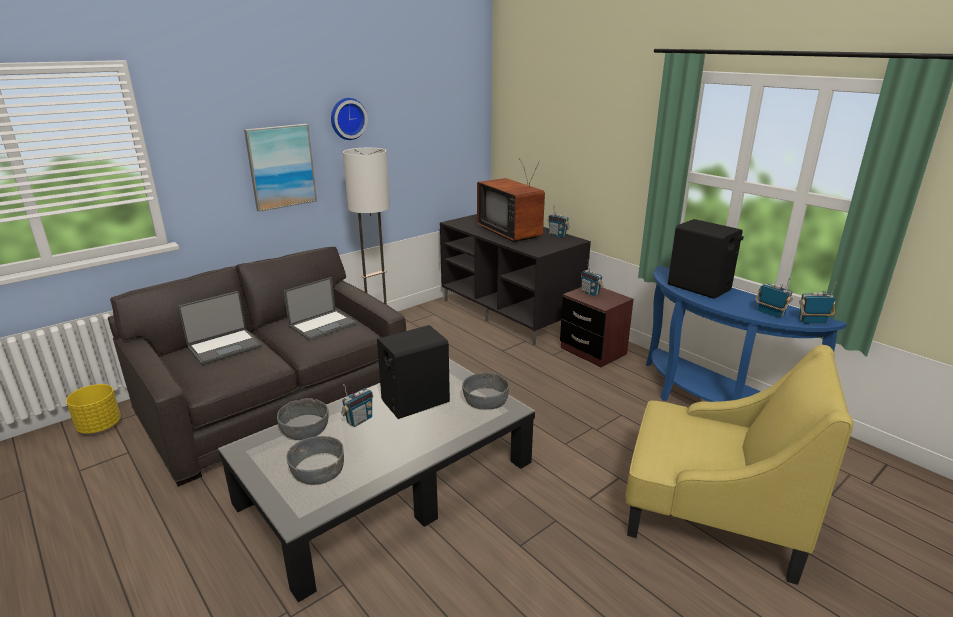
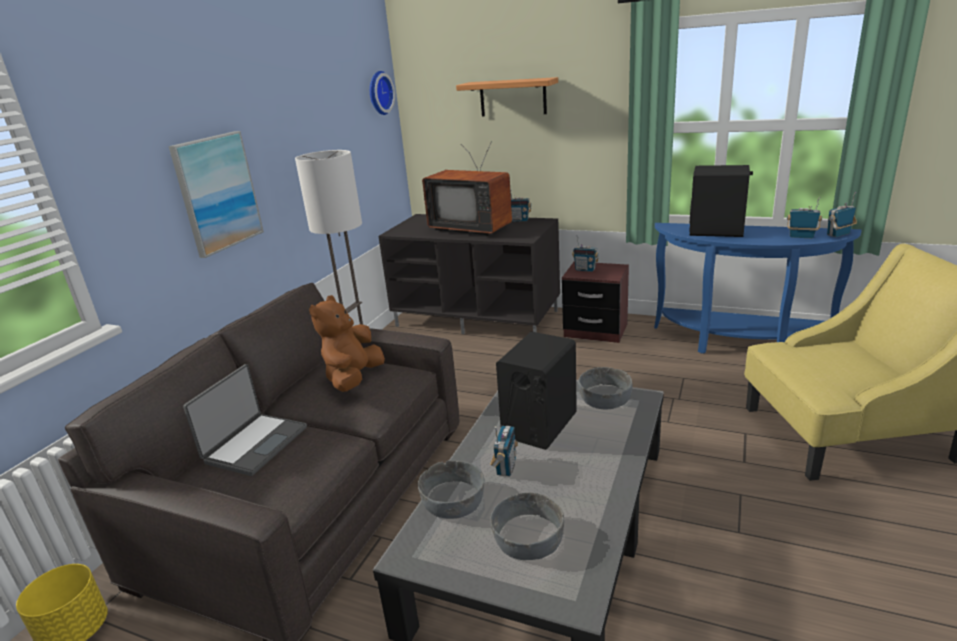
camera: 25 degrees left, 0 degrees up
laptop [284,277,357,341] -> brown plush toy [309,295,385,392]
wall clock [331,98,368,140] -> wall clock moved to [370,71,395,115]
none -> shelf [456,77,558,116]

